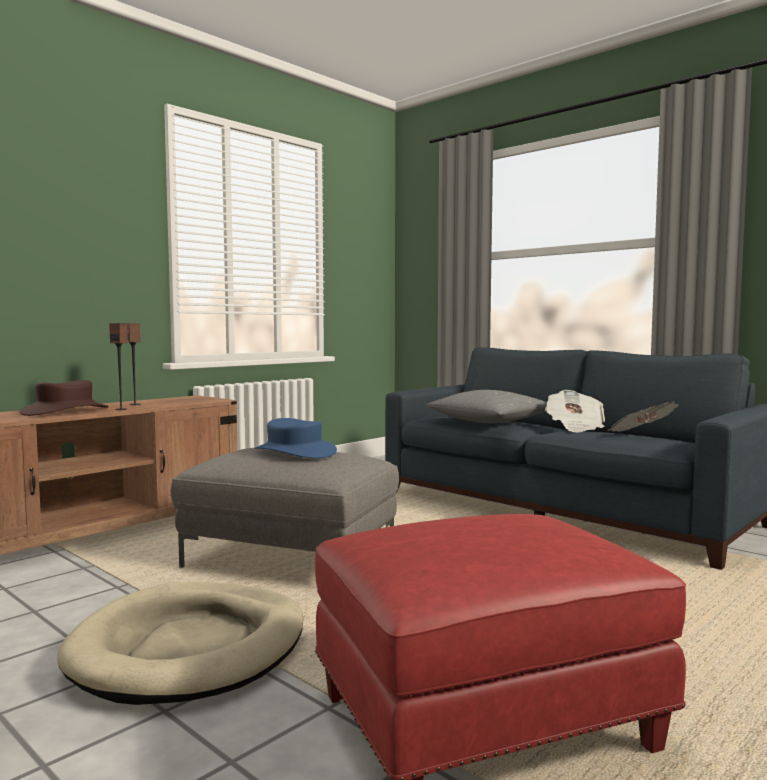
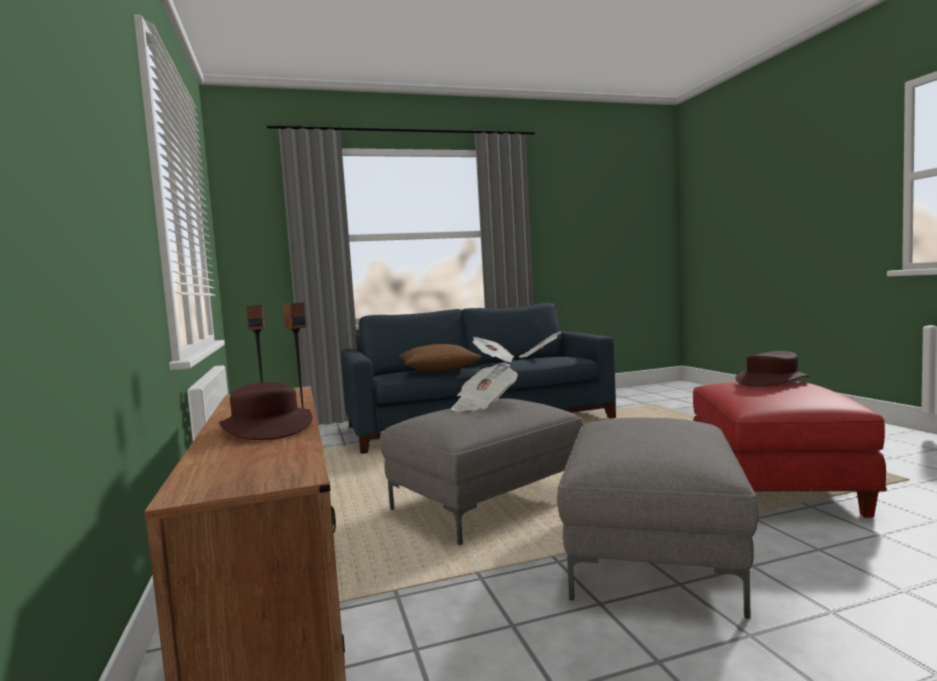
camera: 60 degrees left, 0 degrees up
beige dog bed [57,582,303,705] -> grey ottoman [557,418,759,619]
blue hat [255,418,337,458] -> newspaper [451,363,518,412]
grey pillow [426,390,547,423] -> brown pillow [399,344,482,371]
none -> brown hat [735,351,810,387]

